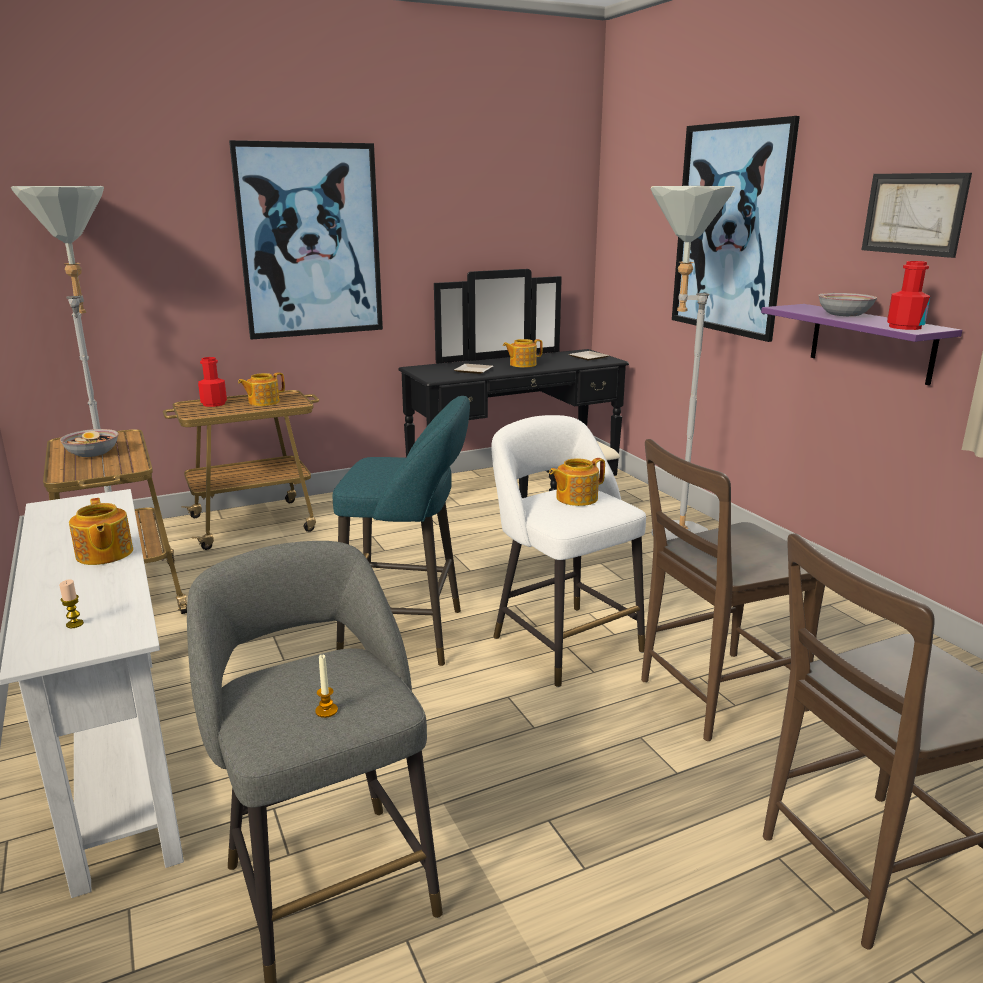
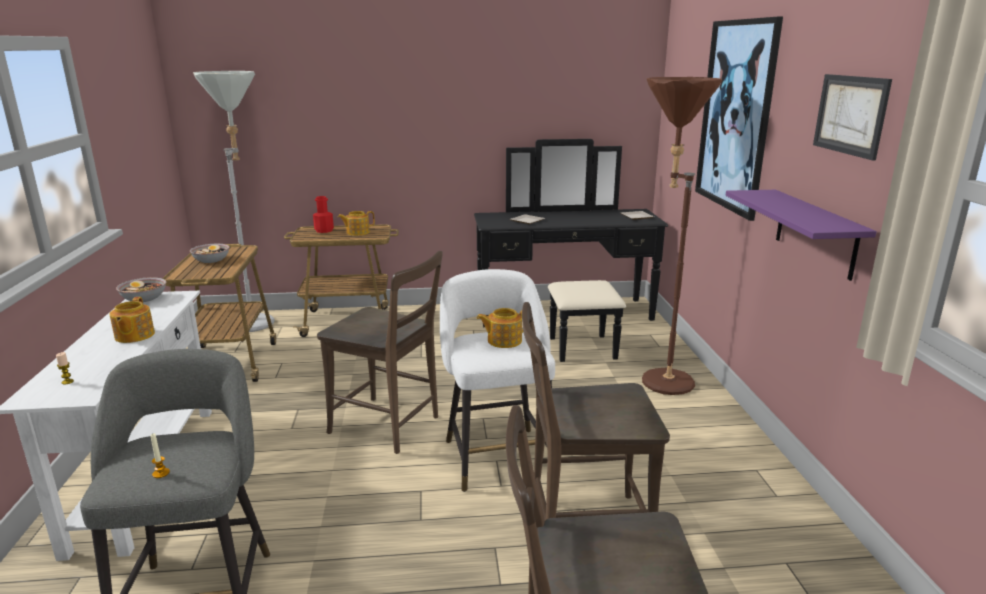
camera: 20 degrees right, 0 degrees up
picture [229,140,383,340] -> none
turquoise stool [333,396,470,666] -> brown chair [317,251,443,454]
teapot [503,339,543,368] -> none
grey floor lamp [651,186,735,540] -> brown floor lamp [642,77,722,395]
bowl [818,293,877,316] -> bowl moved to [116,277,166,302]
red bottle [887,261,930,330] -> none

